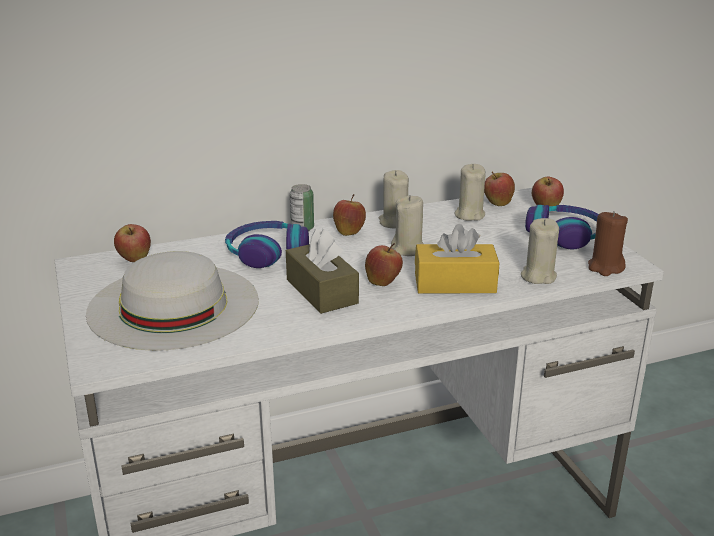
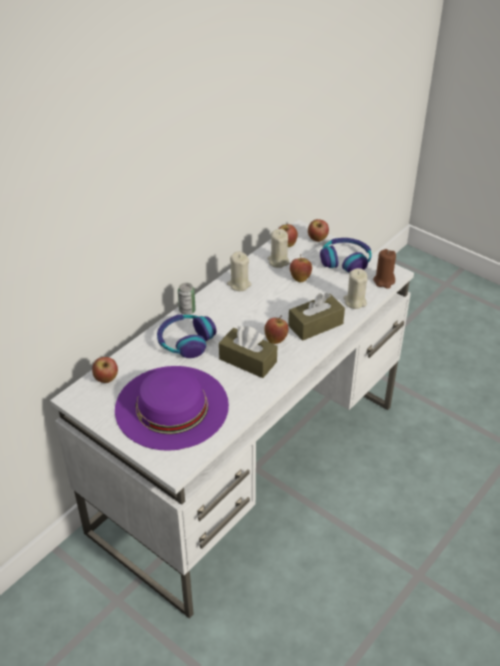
camera: 30 degrees left, 15 degrees up
white hat [86,251,259,351] -> purple hat [115,366,229,451]
apple [333,194,366,236] -> apple moved to [290,254,312,282]
beige candle [391,195,424,256] -> none
yellow tissue box [415,224,499,294] -> brown tissue box [288,293,345,341]

